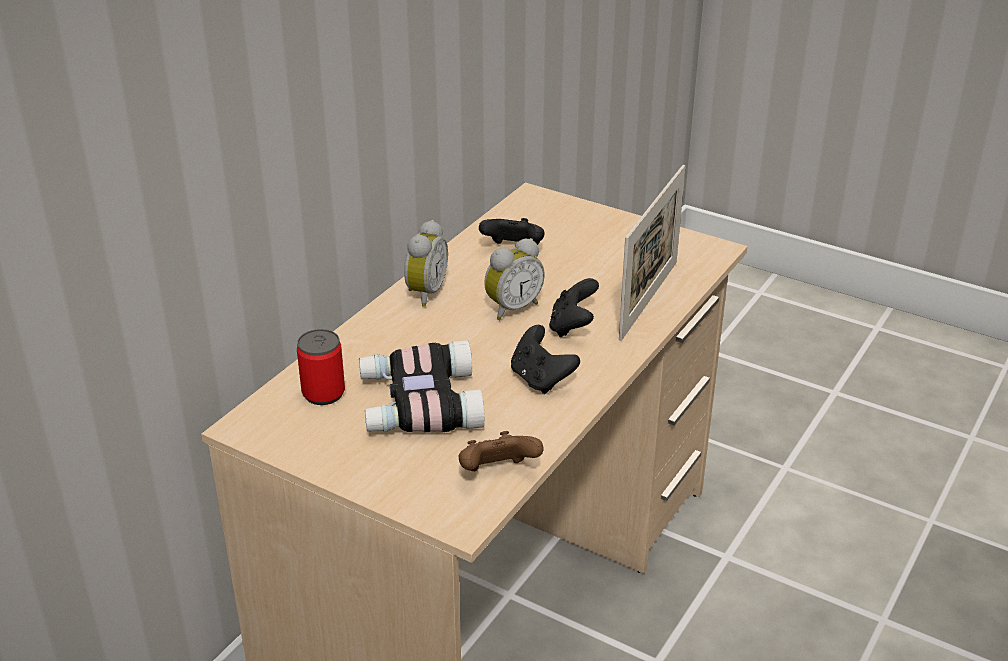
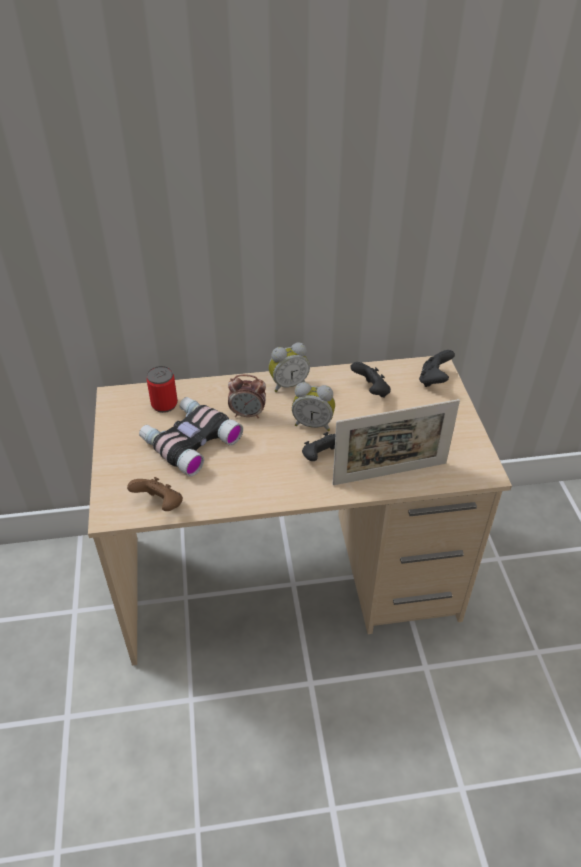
camera: 50 degrees right, 10 degrees up
black game controller [511,325,580,394] -> black game controller moved to [419,350,455,387]
none -> alarm clock [228,374,266,418]

